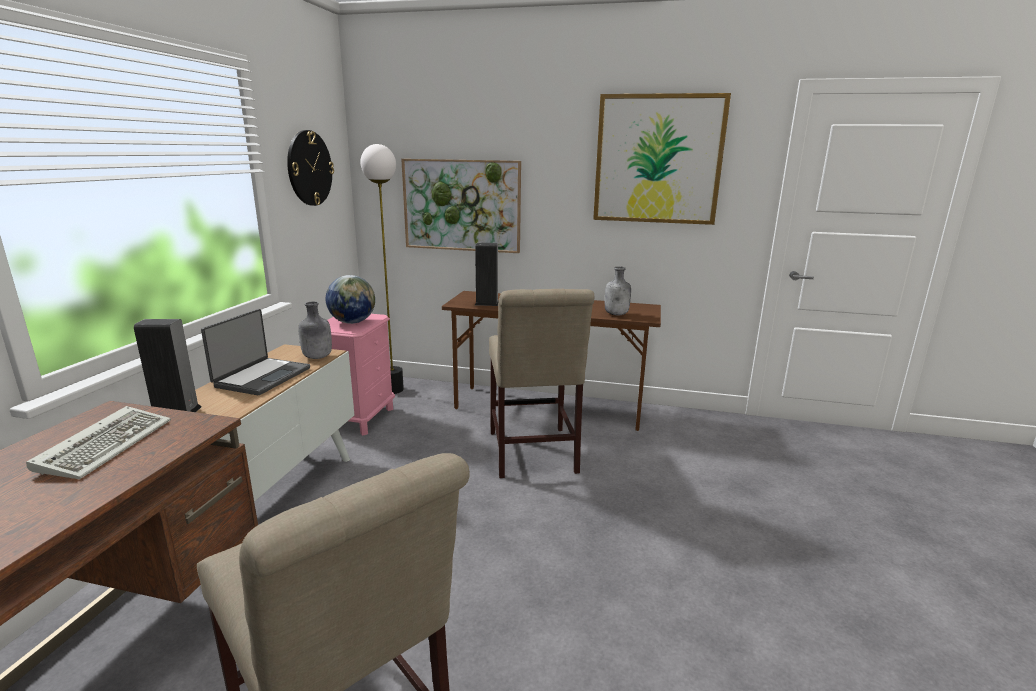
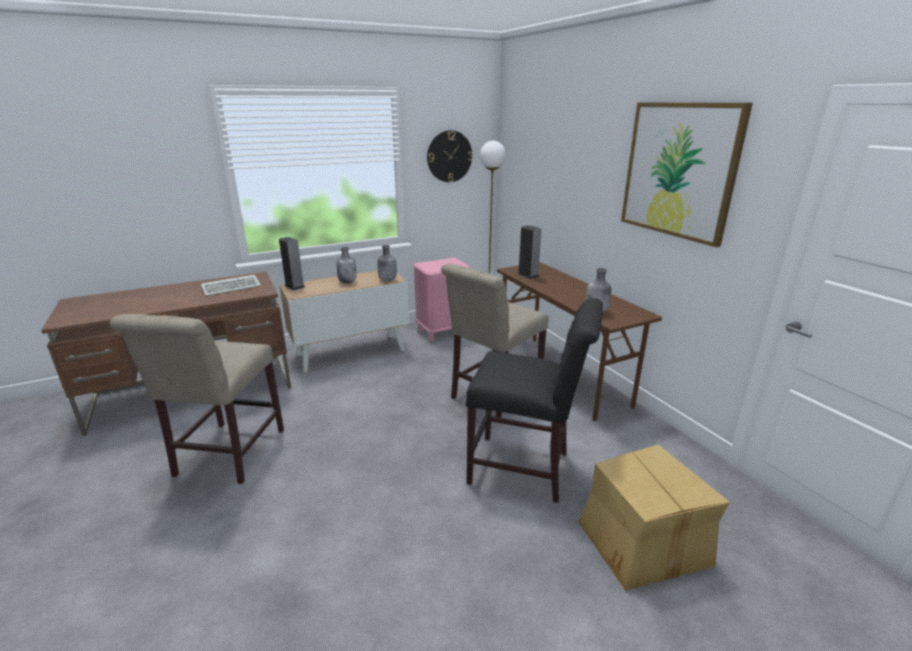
camera: 50 degrees right, 5 degrees up
laptop [201,309,310,395] -> grey bottle [336,247,357,283]
globe [326,275,375,324] -> none
picture [401,159,521,253] -> none
none -> black chair [466,298,603,503]
none -> cardboard box [579,445,730,591]

